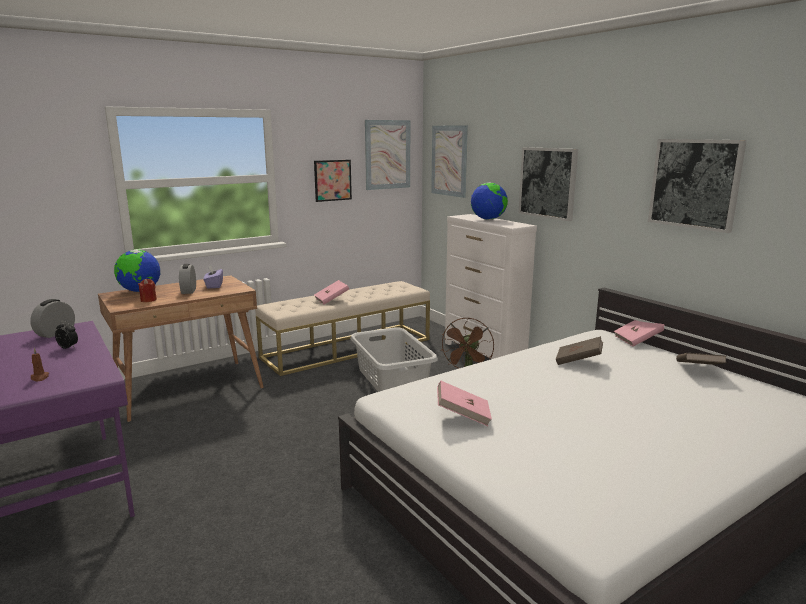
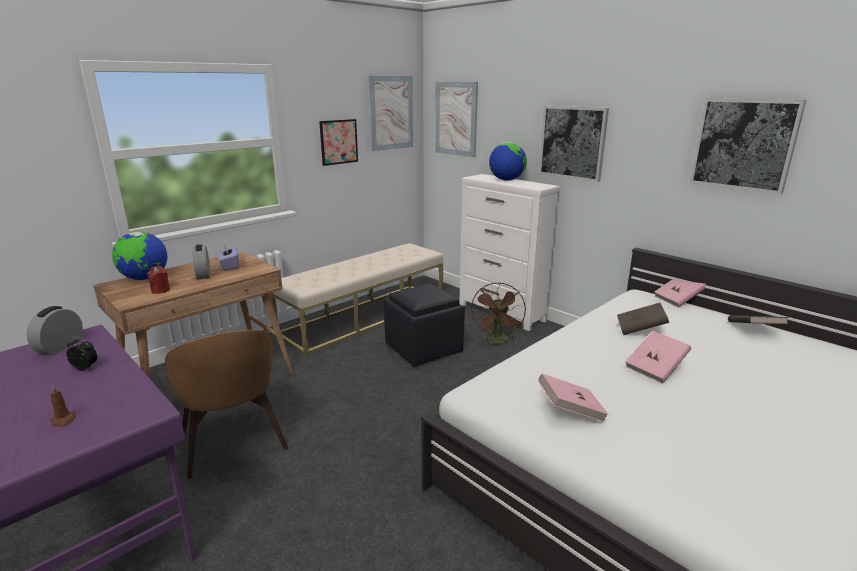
camera: 10 degrees left, 5 degrees up
pink book [314,280,349,304] -> pink book moved to [625,331,691,384]
grey laundry basket [350,327,438,392] -> black ottoman [384,284,465,366]
none -> brown chair [165,330,288,479]

